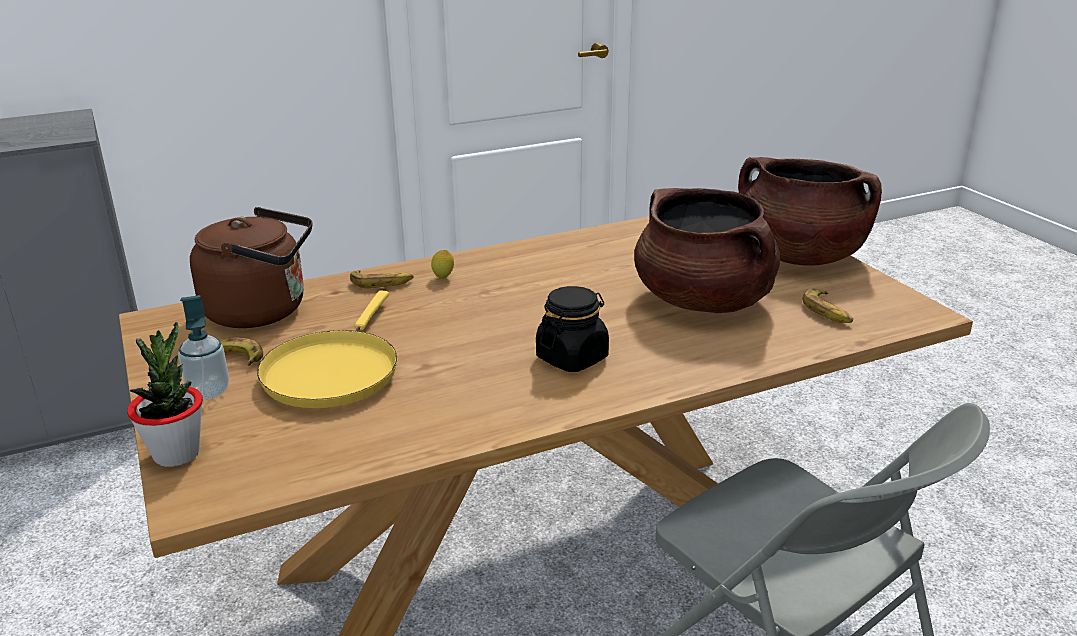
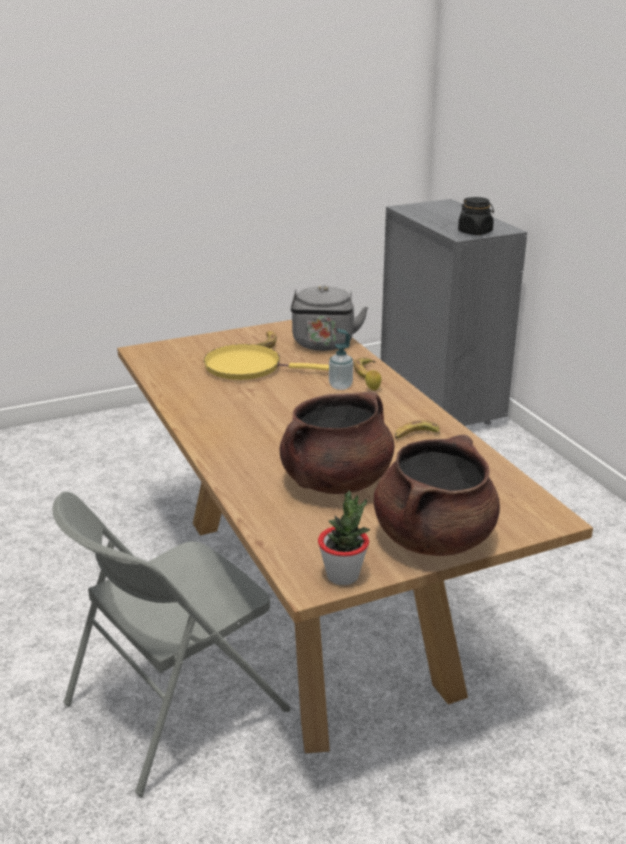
camera: 90 degrees right, 0 degrees up
potted plant [127,322,203,467] -> potted plant moved to [318,491,370,585]
soap dispenser [178,295,229,400] -> soap dispenser moved to [329,329,353,390]
brown kettle [190,207,312,328] -> grey kettle [291,285,368,351]
black jar [536,286,609,372] -> black jar moved to [458,197,494,235]
banana [803,288,853,323] -> banana moved to [395,420,440,439]

